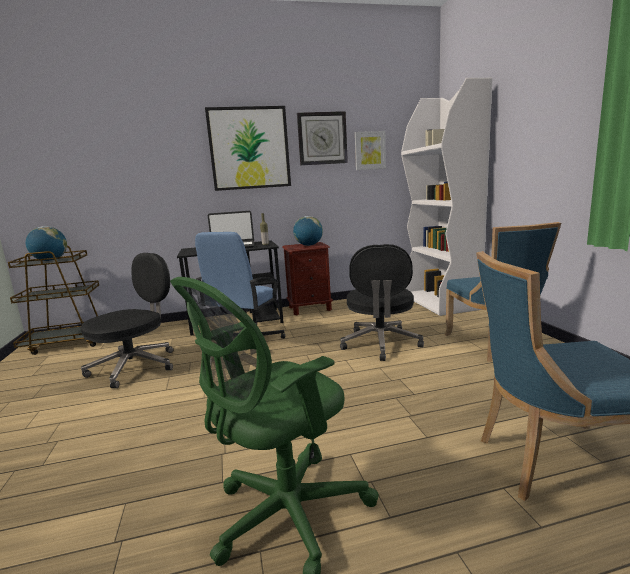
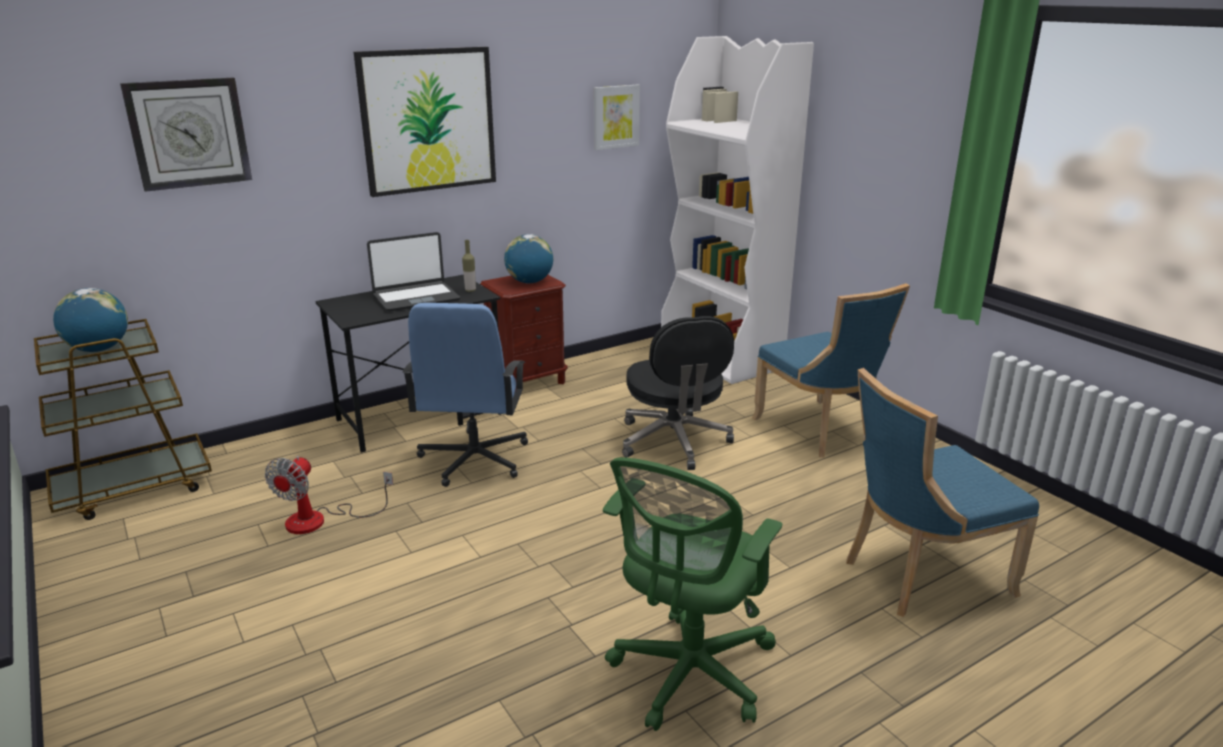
camera: 20 degrees left, 10 degrees up
black office chair [81,253,174,388] -> fan [265,456,393,534]
wall clock [297,111,348,165] -> wall clock moved to [120,78,252,192]

